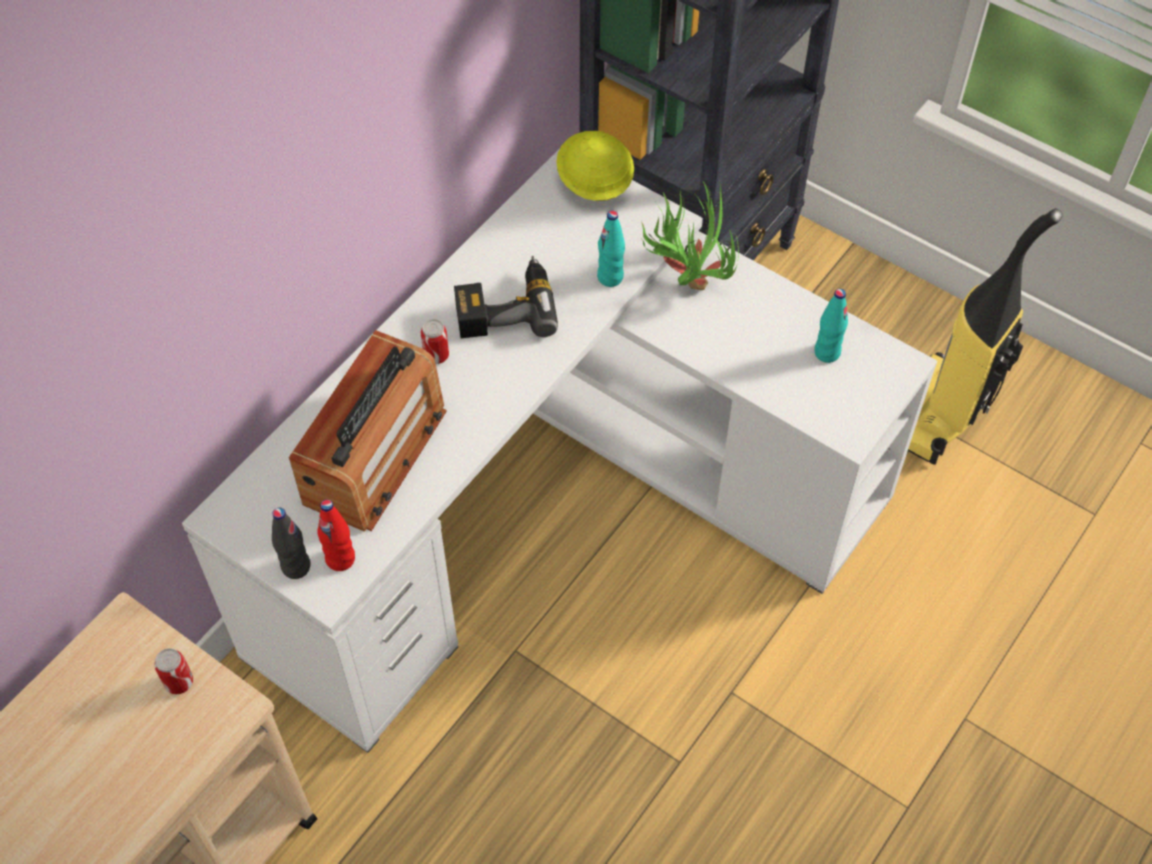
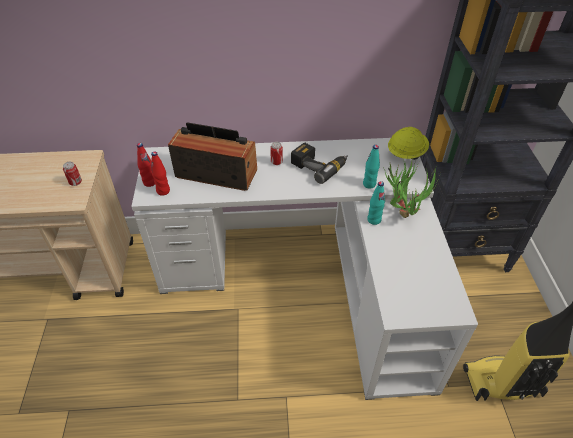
camera: 50 degrees right, 10 degrees down
black bottle [272,508,311,579] -> red bottle [137,143,155,187]
radio [289,330,447,532] -> radio turned 150 degrees counterclockwise [168,122,257,191]
turquoise bottle [814,289,848,363] -> turquoise bottle moved to [367,181,385,225]

